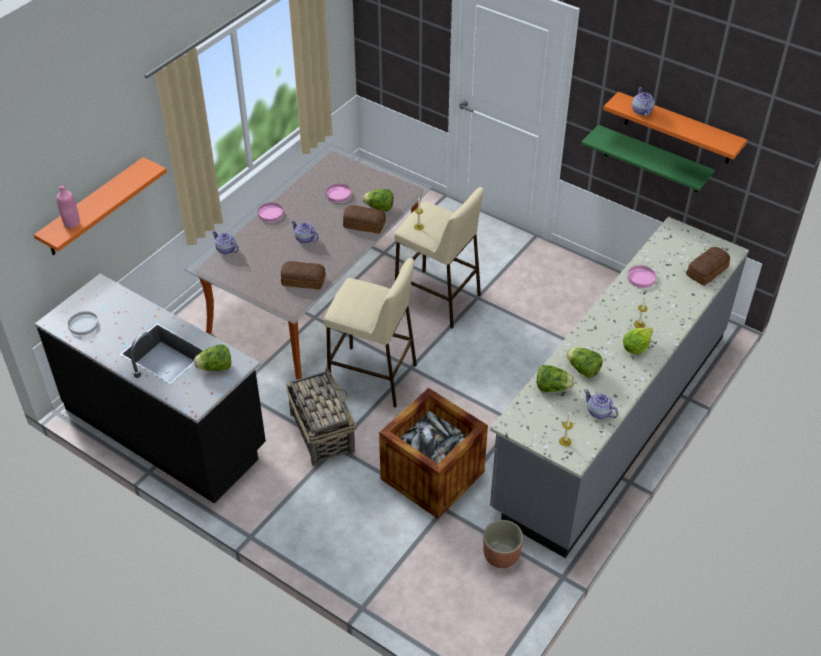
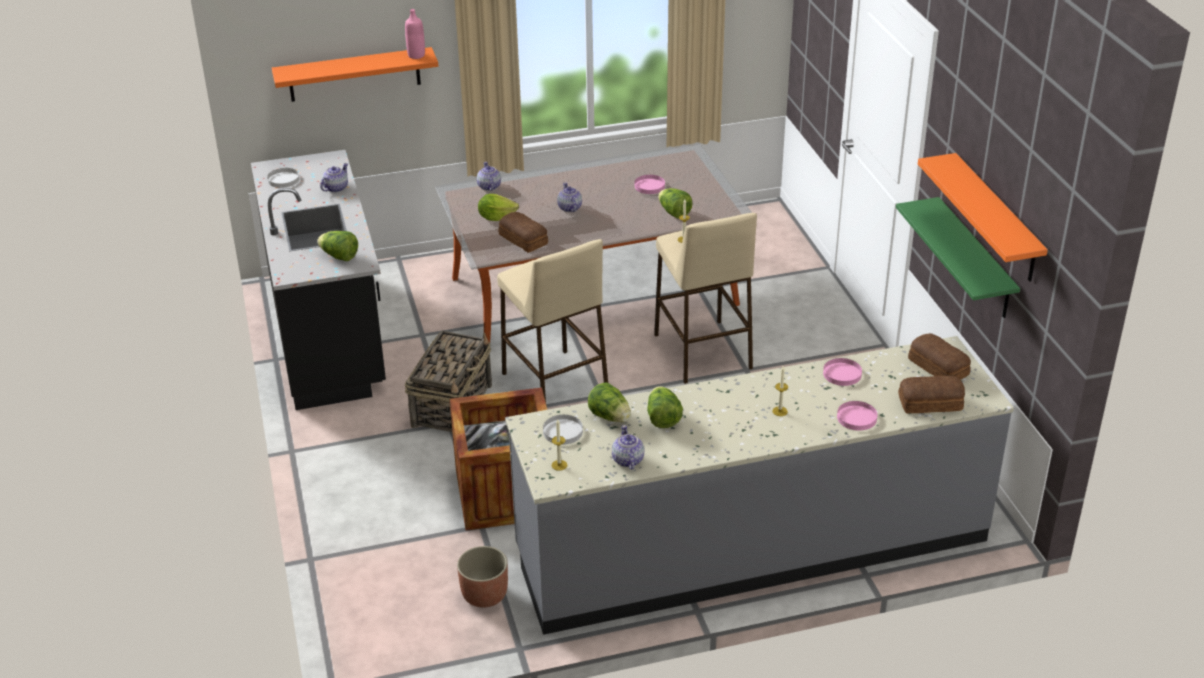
camera: 40 degrees right, 10 degrees down
pink bottle [57,185,80,228] -> pink bottle moved to [405,9,425,59]
pink plate [258,203,283,222] -> pink plate moved to [837,401,877,431]
bread [343,205,386,234] -> bread moved to [908,333,971,380]
lettuce [623,327,653,354] -> lettuce moved to [478,194,519,221]
teapot [632,87,655,116] -> teapot moved to [320,163,348,192]
none -> white plate [543,415,583,445]

